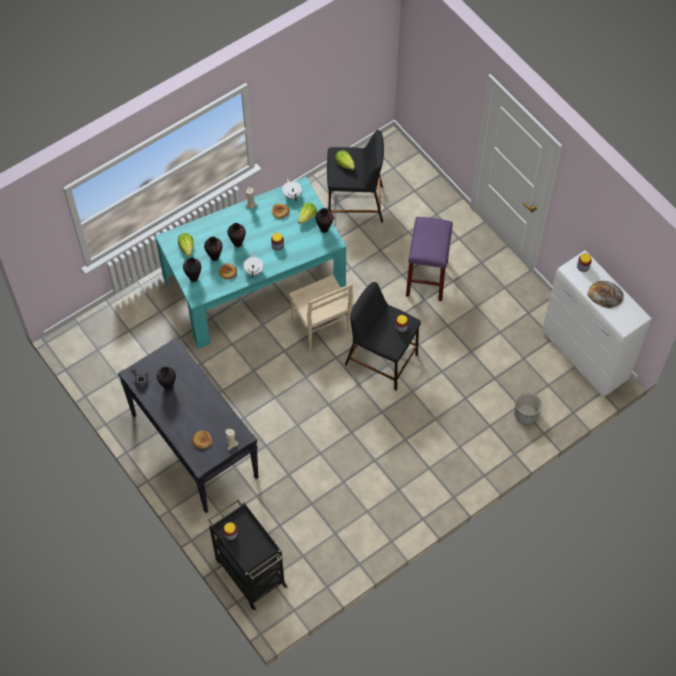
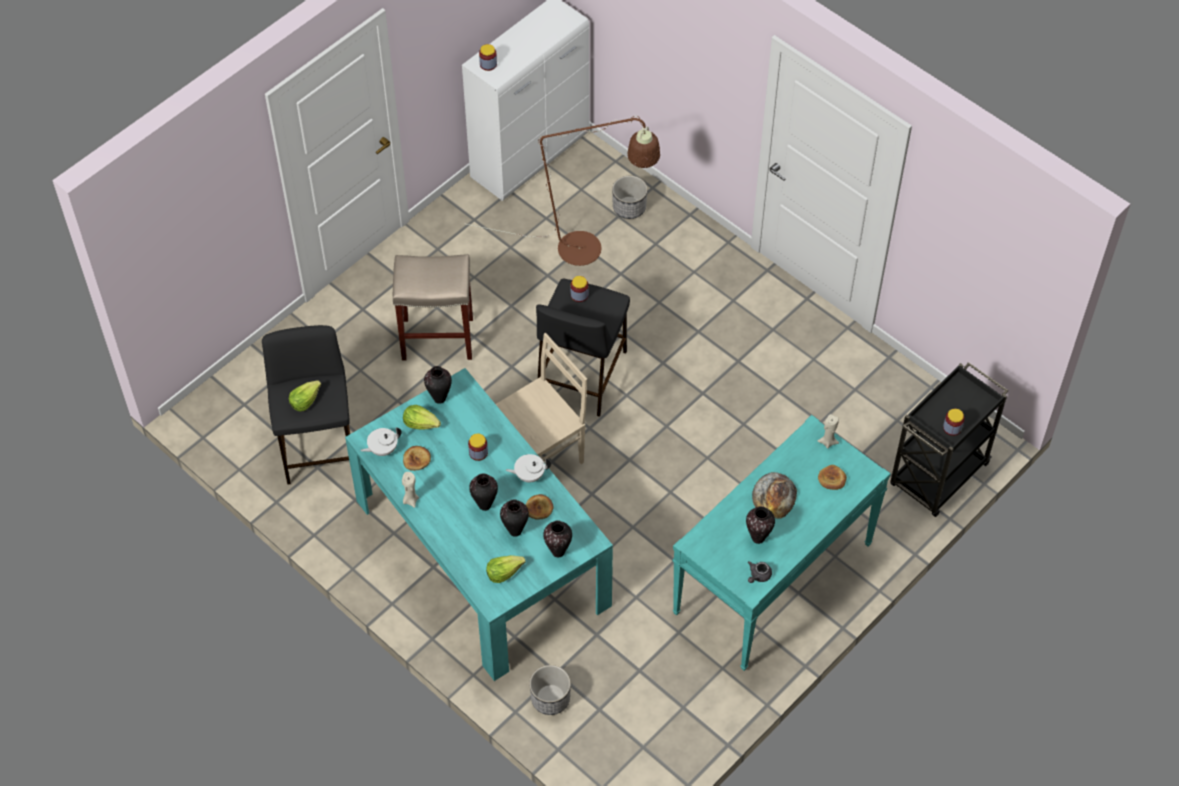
camera: 100 degrees left, 5 degrees down
black console table [118,337,259,513] -> turquoise console table [672,415,891,671]
purple stool [406,217,453,301] -> beige stool [393,254,473,360]
bread [587,281,624,308] -> bread moved to [752,472,797,519]
none -> brown floor lamp [464,116,660,266]
none -> planter [529,665,571,715]

